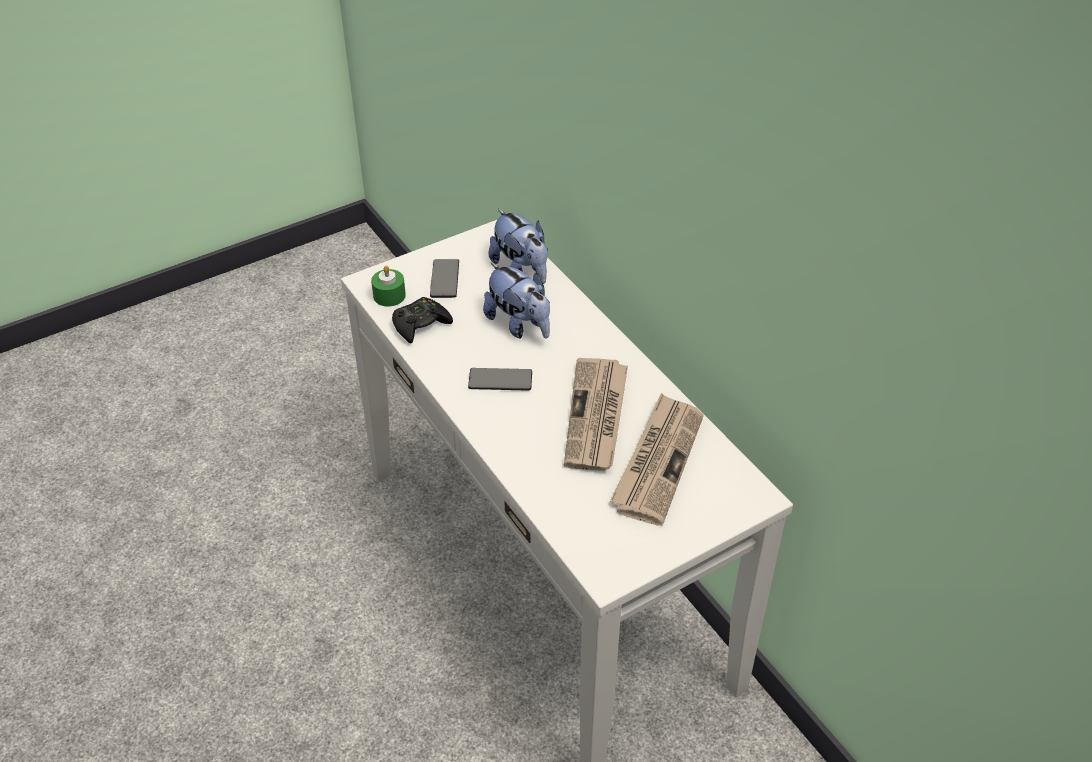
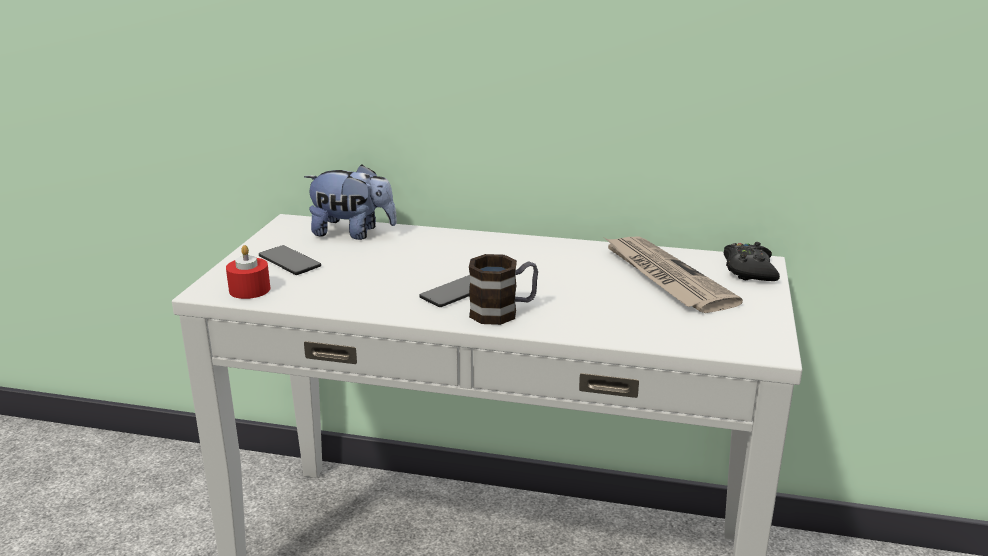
camera: 45 degrees left, 20 degrees down
green candle [371,265,406,307] -> red candle [226,245,271,299]
black game controller [392,297,453,343] -> black game controller moved to [724,242,780,281]
plush toy [483,262,550,339] -> none
newspaper [564,358,628,471] -> none
none -> mug [469,254,538,325]

